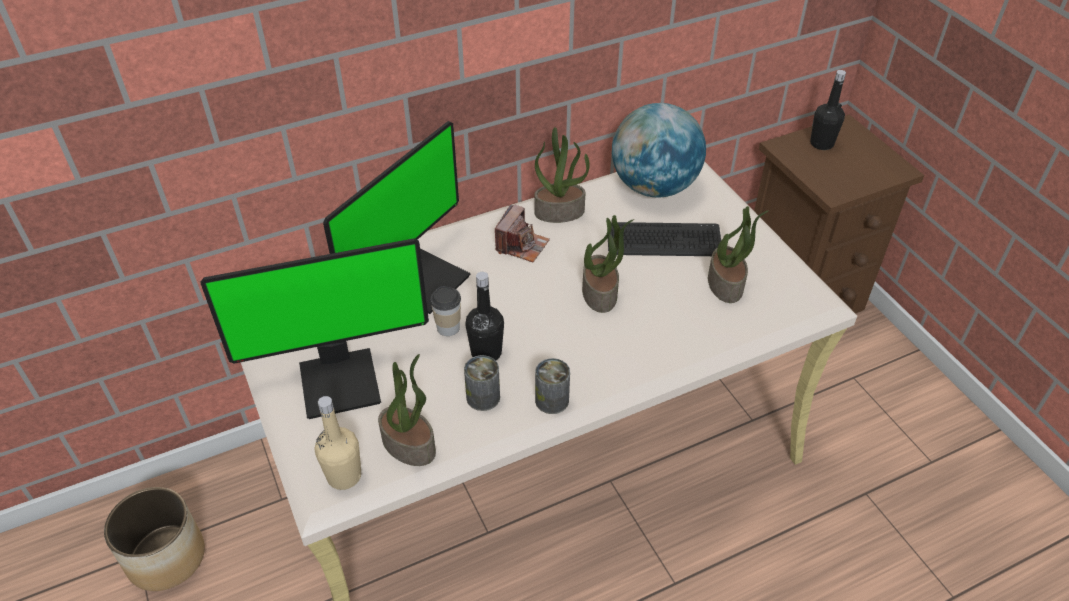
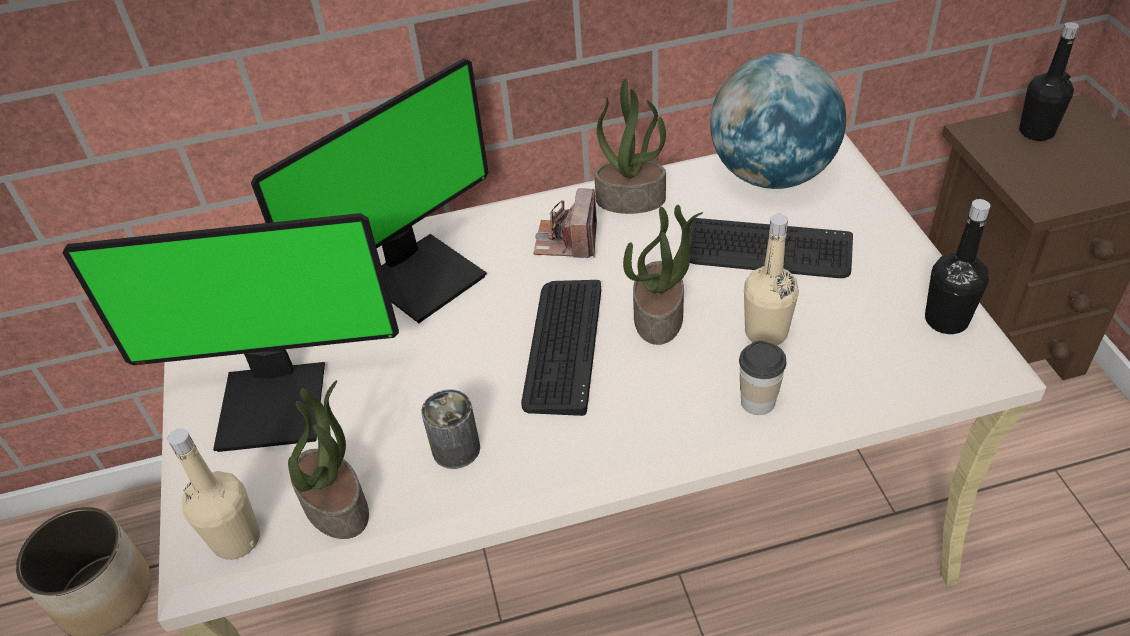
camera: 15 degrees right, 0 degrees up
cup [430,286,461,336] -> cup moved to [739,340,786,415]
black bottle [465,272,504,360] -> black bottle moved to [925,199,990,334]
camera [495,204,550,262] -> camera turned 150 degrees clockwise [533,189,597,258]
can [535,358,570,414] -> none
potted plant [708,206,769,303] -> none
none -> keyboard [521,280,601,416]
none -> beige bottle [744,214,799,345]

